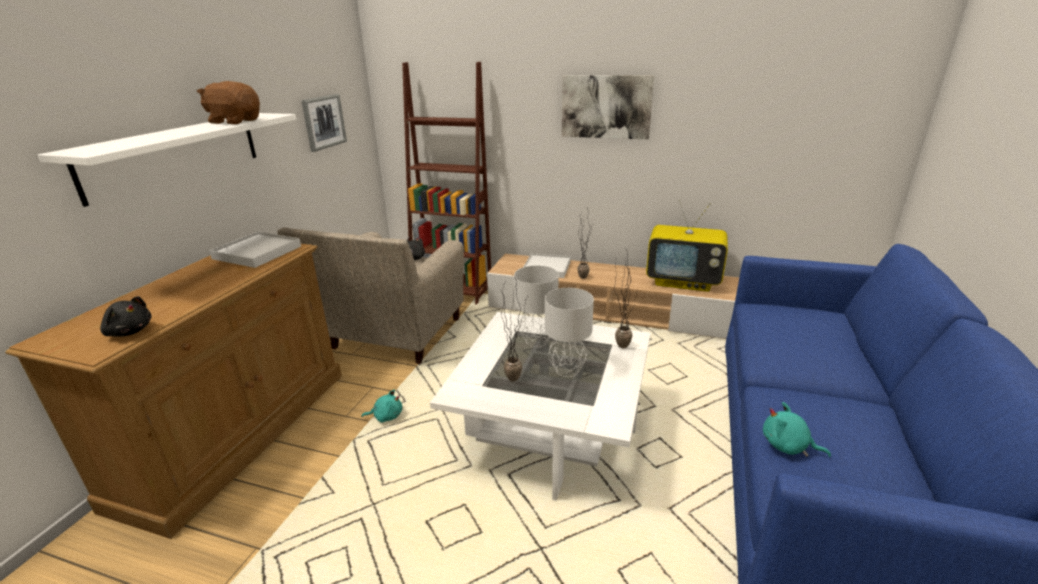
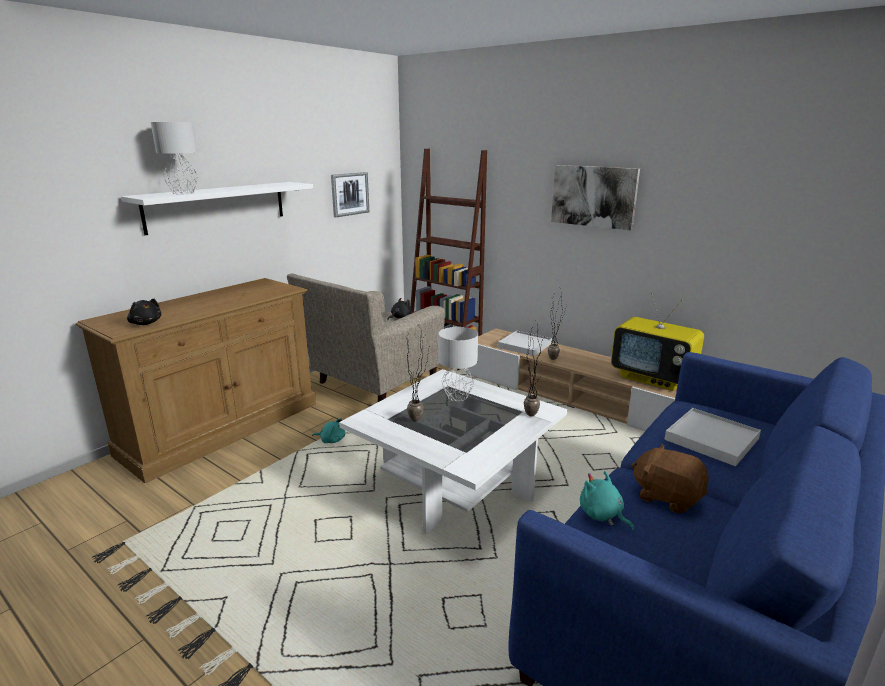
camera: 20 degrees right, 5 degrees down
brown plush toy [197,81,260,124] -> brown plush toy moved to [631,443,709,514]
white tray [209,232,301,268] -> white tray moved to [664,408,761,466]
grey table lamp [545,288,594,377] -> grey table lamp moved to [151,122,198,194]

